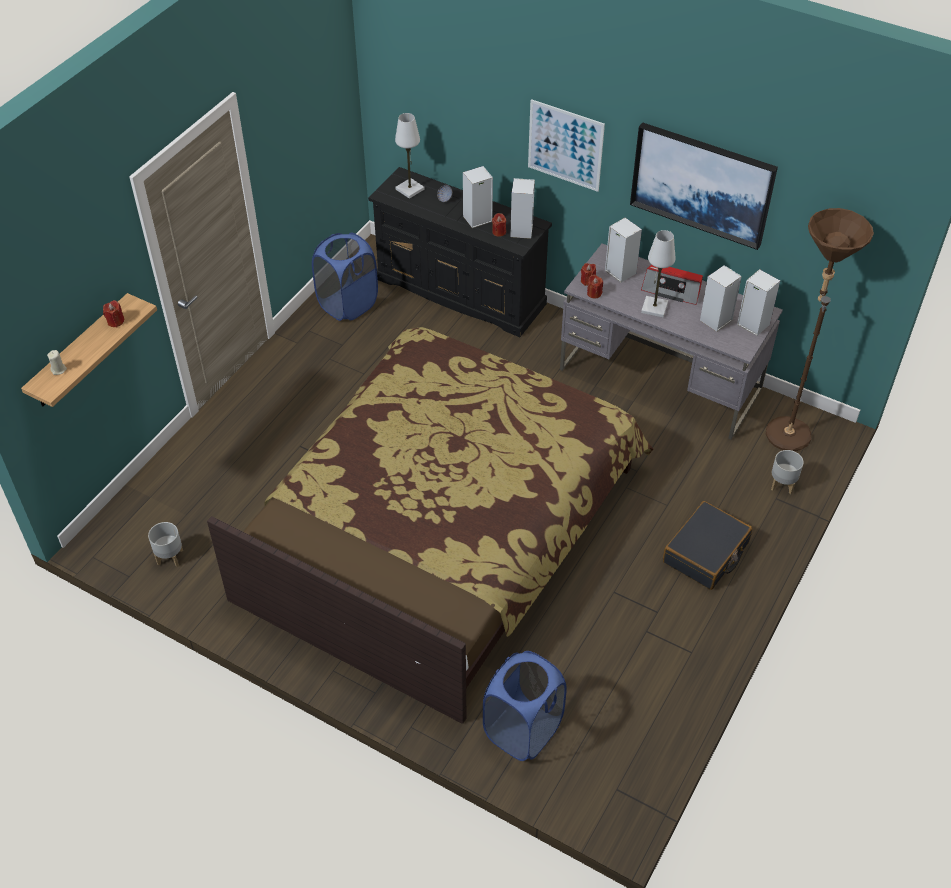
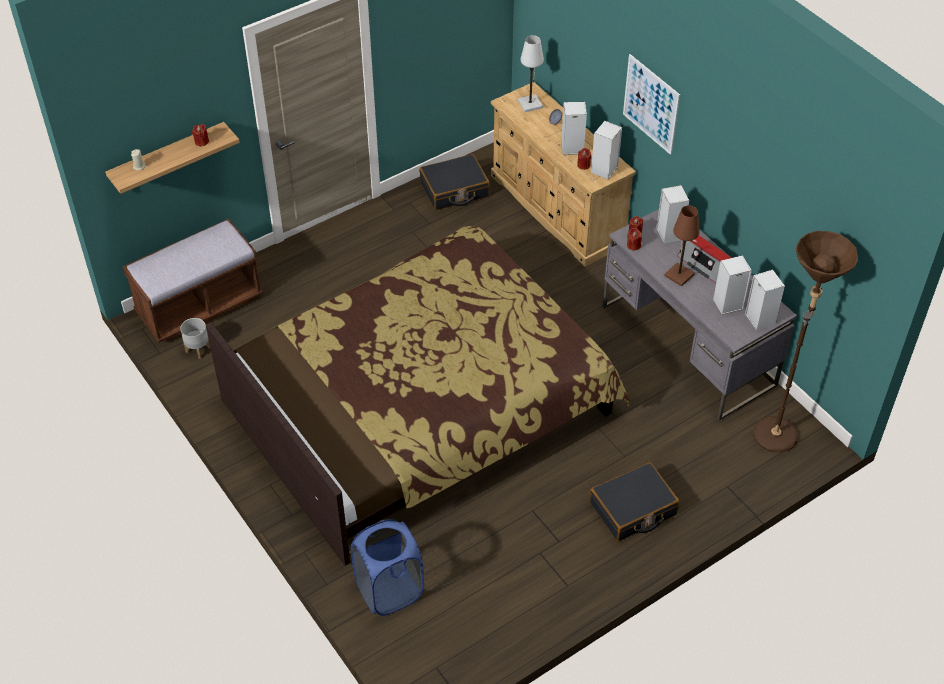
camera: 25 degrees right, 0 degrees up
blue laundry basket [312,233,378,321] -> black suitcase [419,154,490,210]
black dresser [368,167,552,337] -> beige dresser [491,82,636,267]
picture [630,122,778,250] -> none
white table lamp [641,230,676,317] -> brown table lamp [664,206,700,286]
grey planter [771,450,804,494] -> none
none -> brown bench [123,219,263,342]

